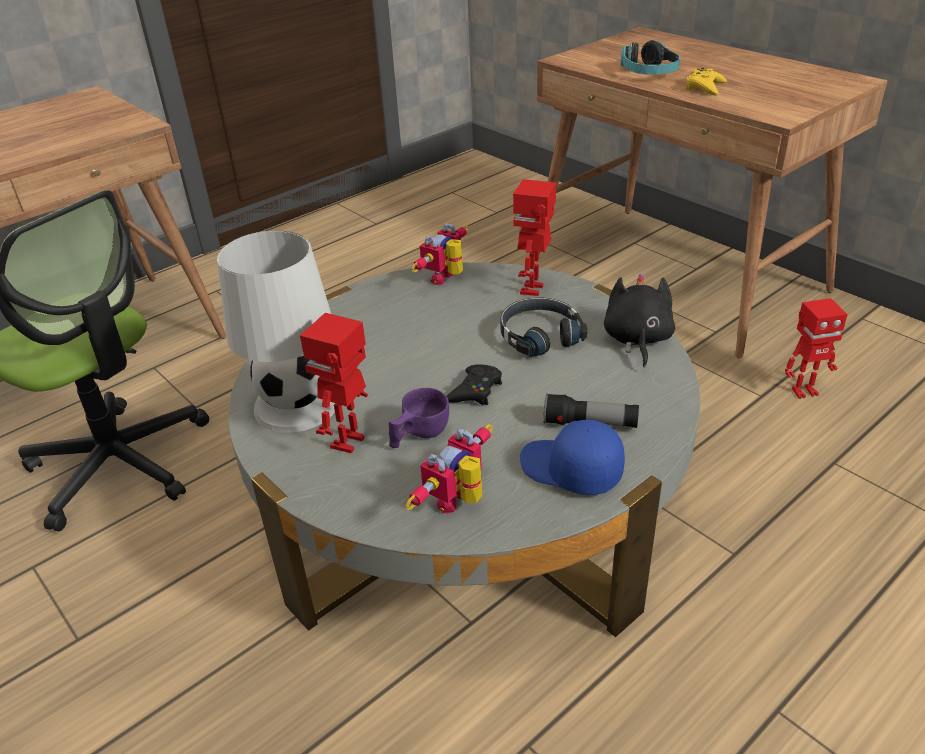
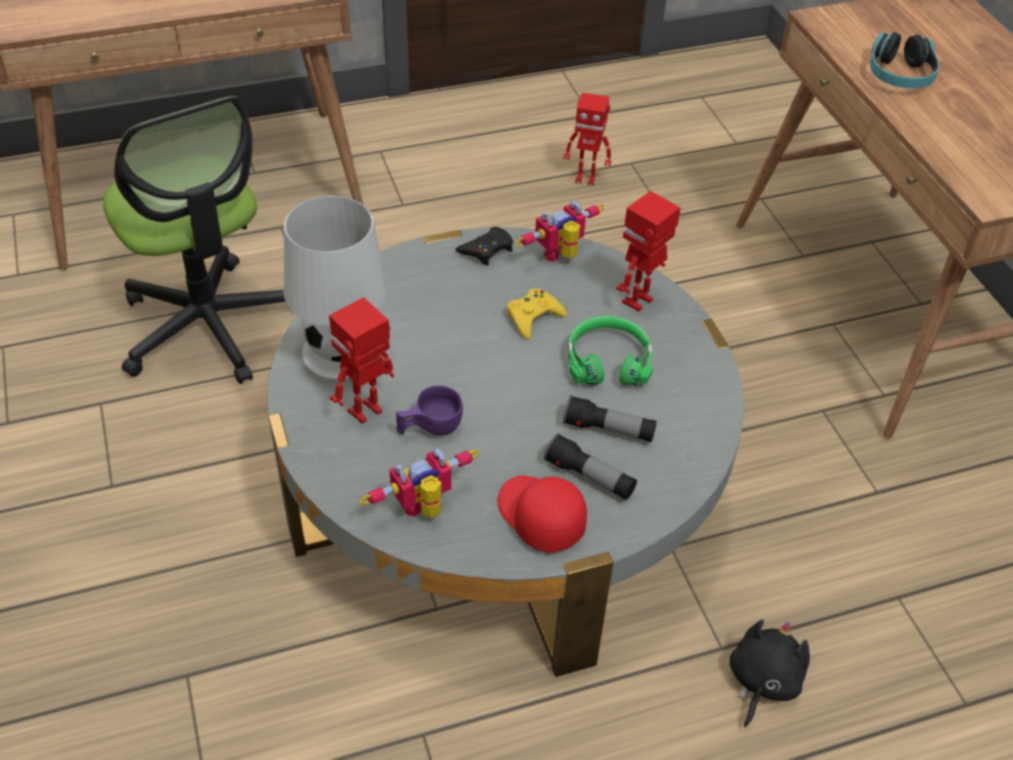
camera: 20 degrees right, 10 degrees up
black game controller [447,364,502,405] -> black game controller moved to [456,227,513,266]
black headphones [500,298,587,357] -> green headphones [568,316,653,385]
blue cap [520,420,625,495] -> red cap [497,475,587,553]
black plush toy [604,273,675,368] -> black plush toy moved to [730,620,810,728]
yellow game controller [686,68,727,96] -> yellow game controller moved to [507,288,567,340]
toy robot [785,298,848,399] -> toy robot moved to [563,93,611,186]
none -> flashlight [563,395,657,442]

